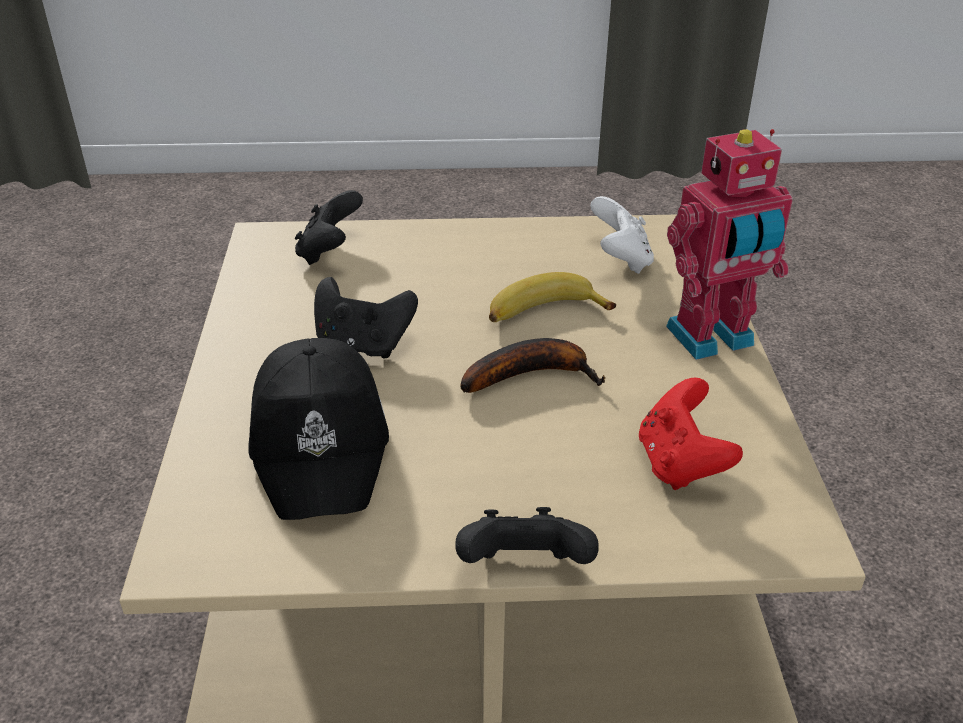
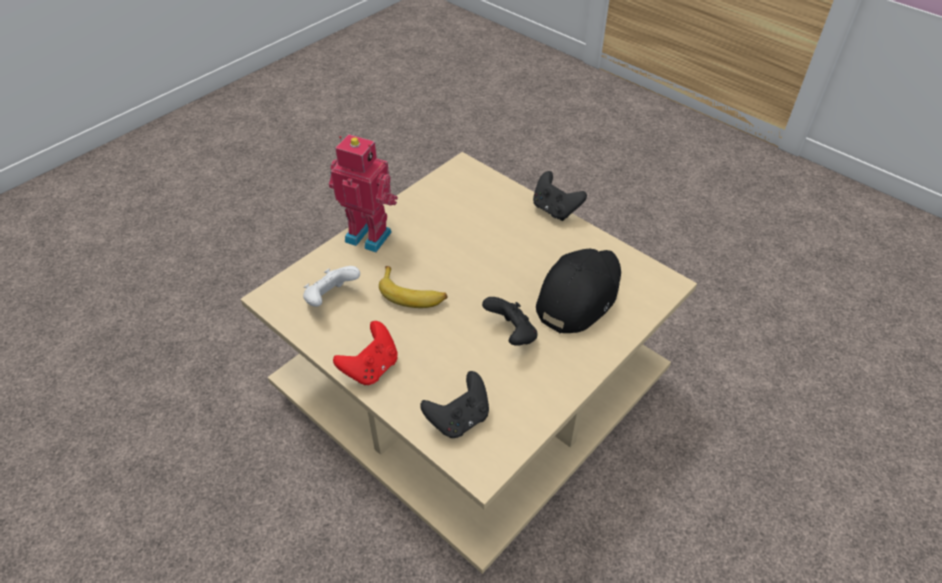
camera: 135 degrees left, 10 degrees up
banana [460,338,605,393] -> none
red game controller [639,378,743,490] -> red game controller moved to [333,321,398,385]

